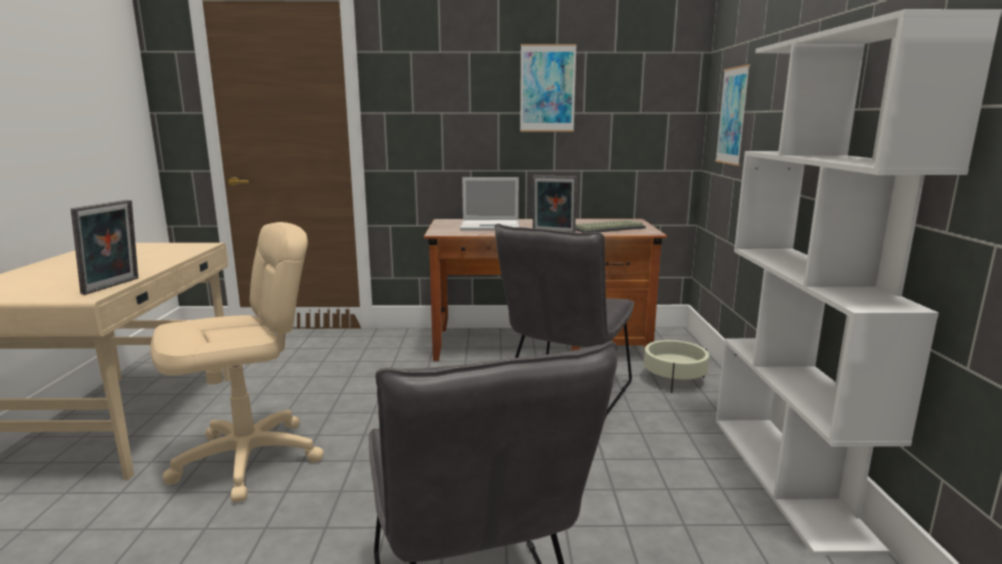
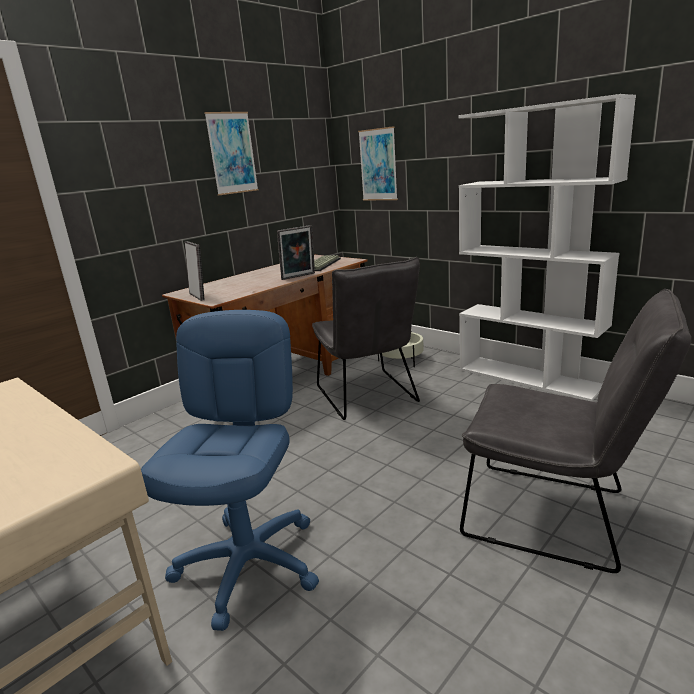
camera: 45 degrees left, 5 degrees up
picture frame [71,200,138,295] -> picture frame moved to [185,241,205,301]
beige office chair [150,222,324,502] -> blue office chair [141,310,319,631]
laptop [460,177,519,230] -> none

